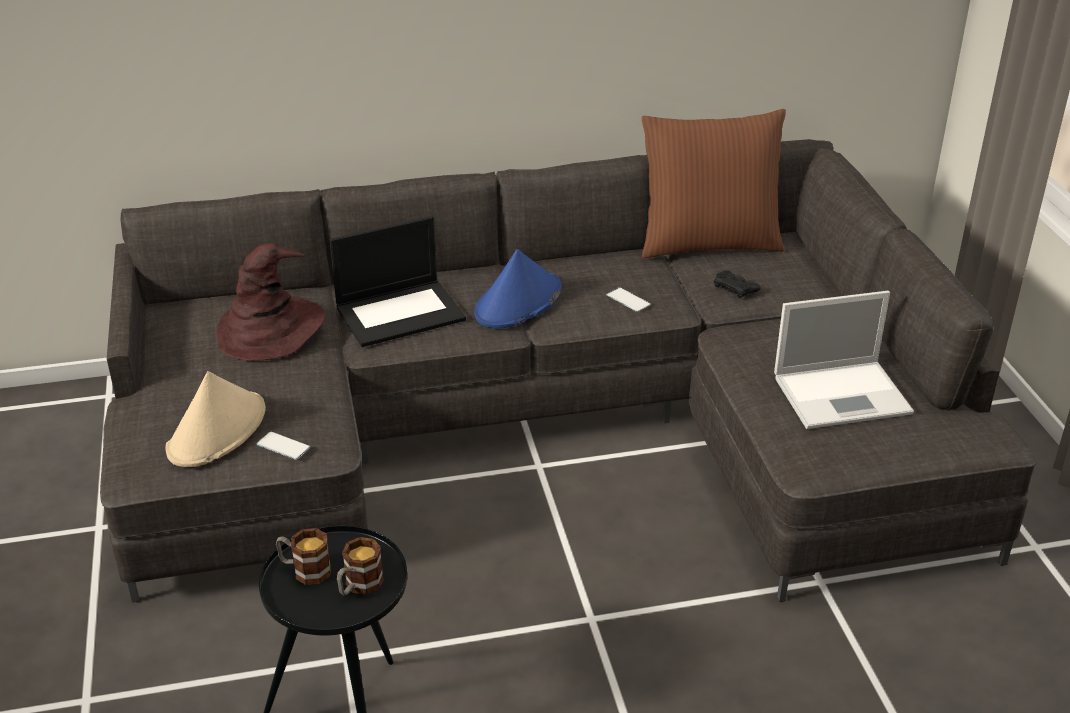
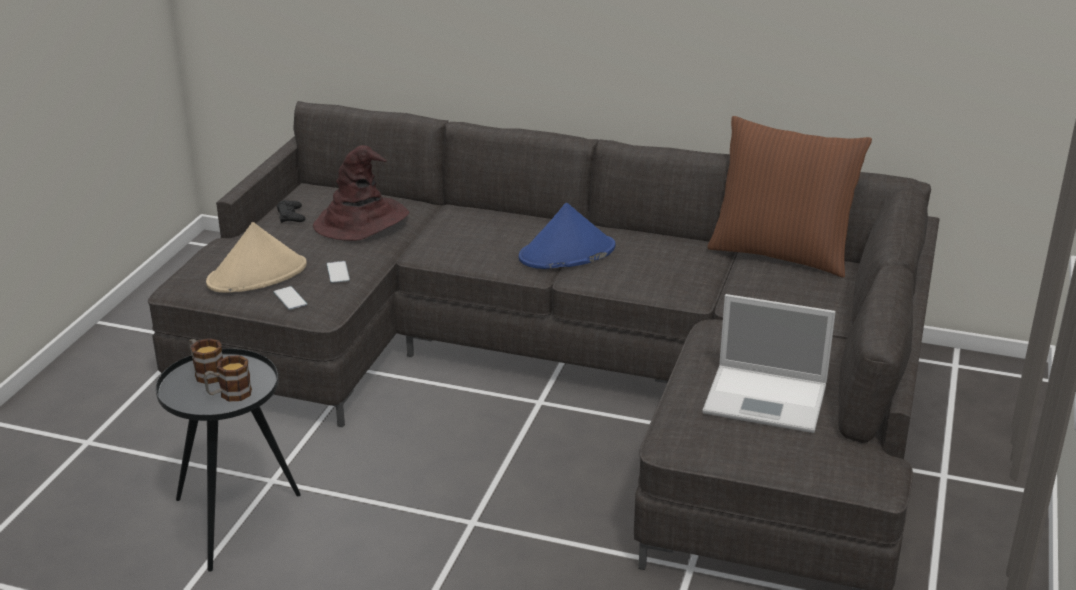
camera: 30 degrees right, 5 degrees down
laptop [330,216,466,347] -> none
phone [606,287,651,312] -> phone moved to [327,261,350,283]
black game controller [714,270,761,298] -> black game controller moved to [277,200,306,223]

